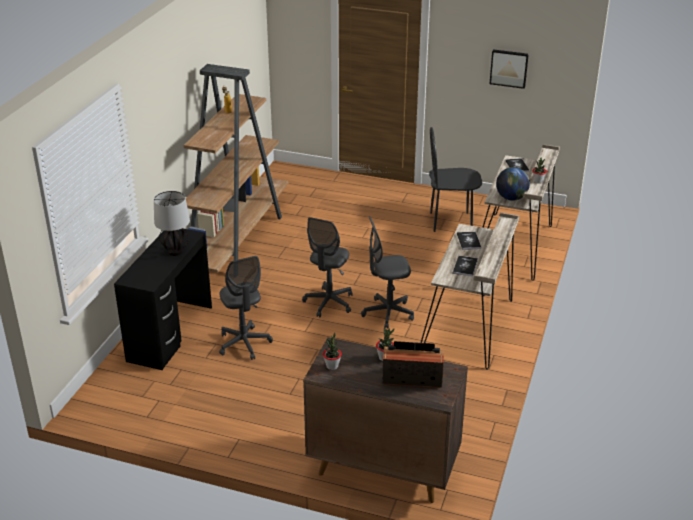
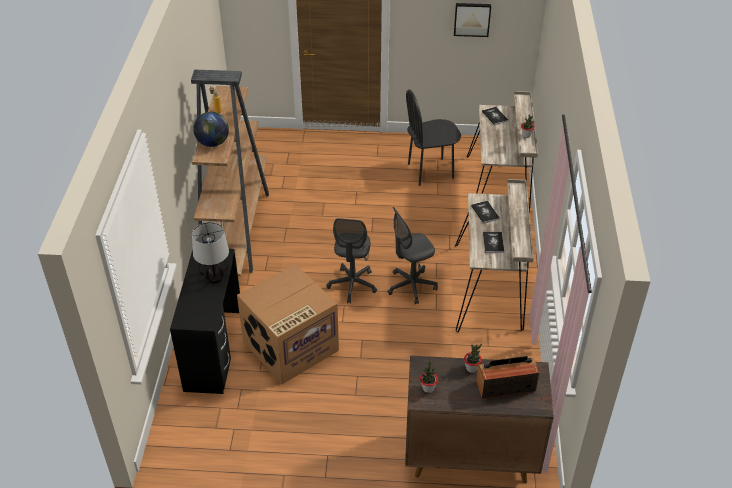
camera: 15 degrees left, 10 degrees up
grey office chair [219,256,273,360] -> cardboard box [237,264,339,384]
globe [496,167,530,200] -> globe moved to [193,112,229,147]

